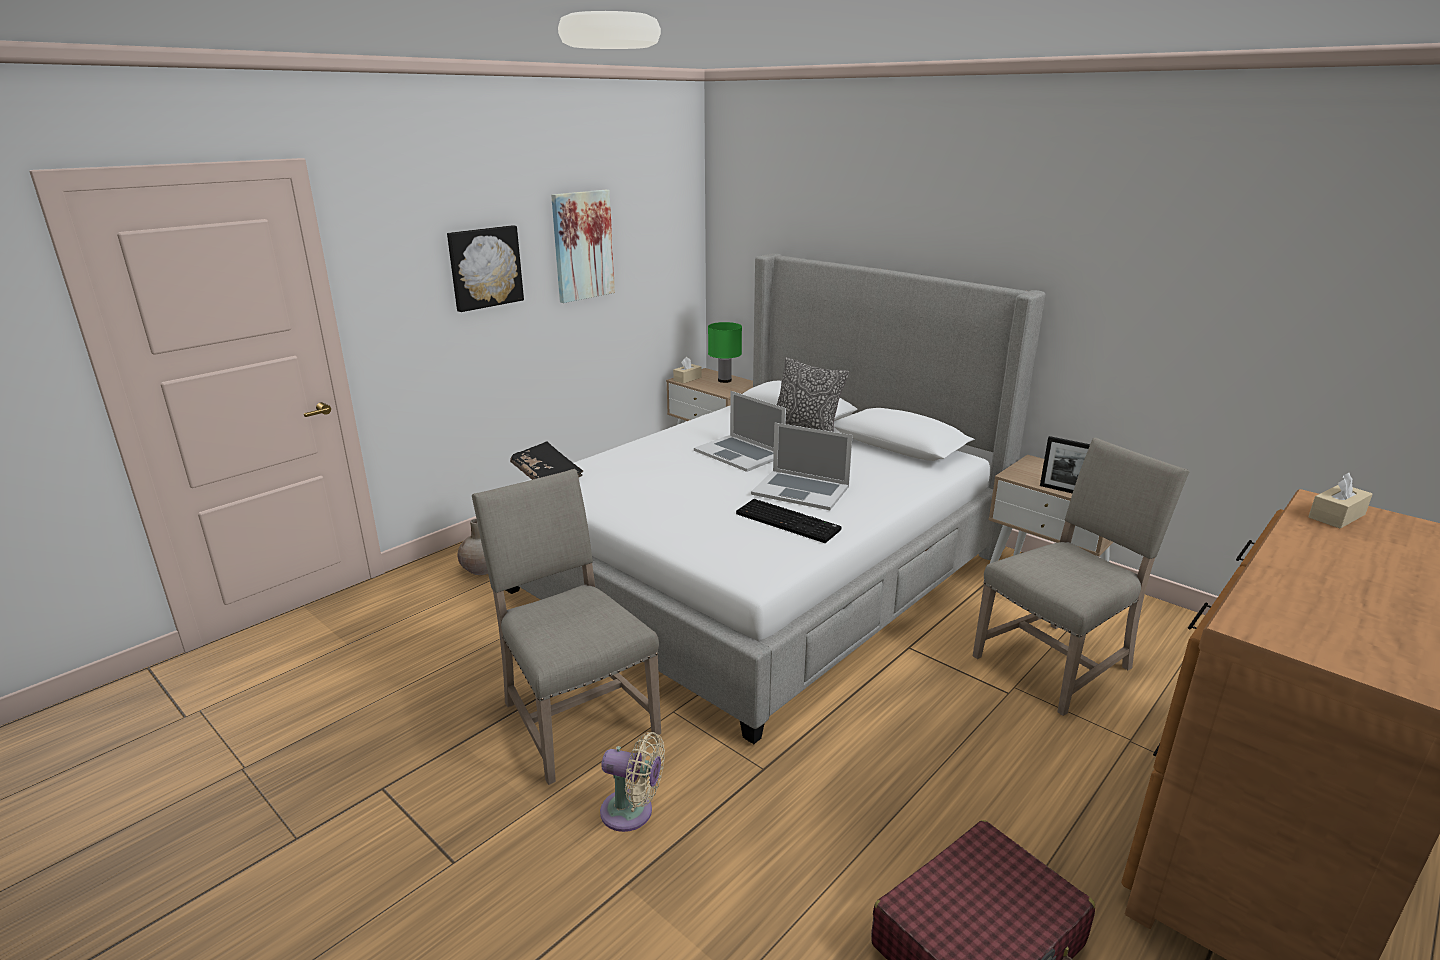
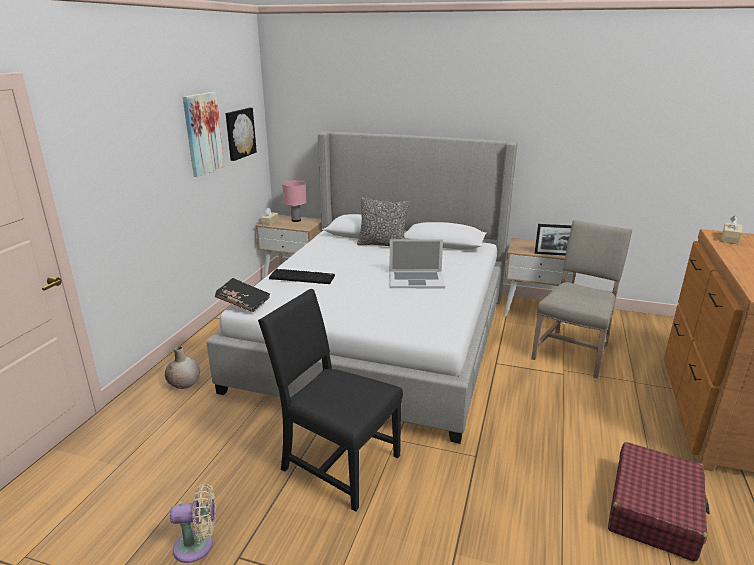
camera: 25 degrees left, 0 degrees up
picture [447,225,524,312] -> picture moved to [225,108,257,161]
beige chair [472,469,661,785] -> black chair [258,289,403,512]
beige fan [600,732,665,832] -> beige fan moved to [170,483,216,563]
laptop [694,391,786,472] -> none
green table lamp [708,322,742,383] -> pink table lamp [282,180,307,222]
keyboard [736,499,841,543] -> keyboard moved to [269,269,335,284]

